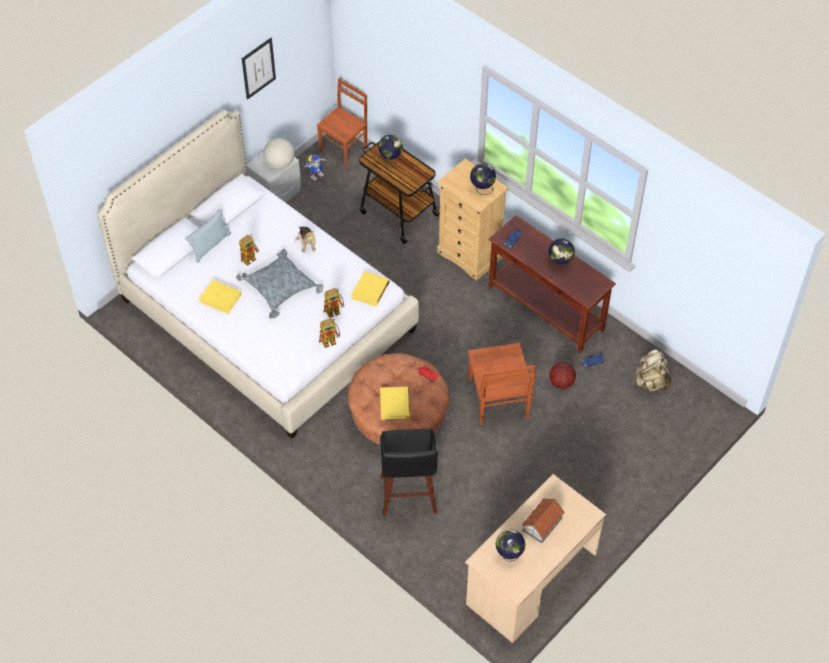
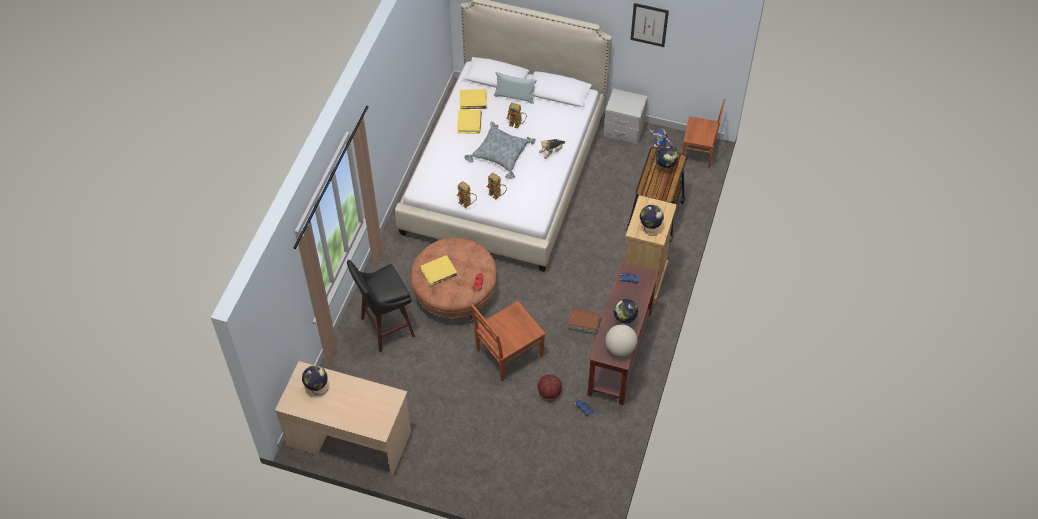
camera: 65 degrees right, 0 degrees up
globe [263,138,294,169] -> globe moved to [606,324,637,356]
yellow book [351,271,390,306] -> yellow book moved to [460,89,487,109]
toy house [522,499,564,543] -> toy house moved to [568,308,601,335]
beige backpack [633,349,672,392] -> none

